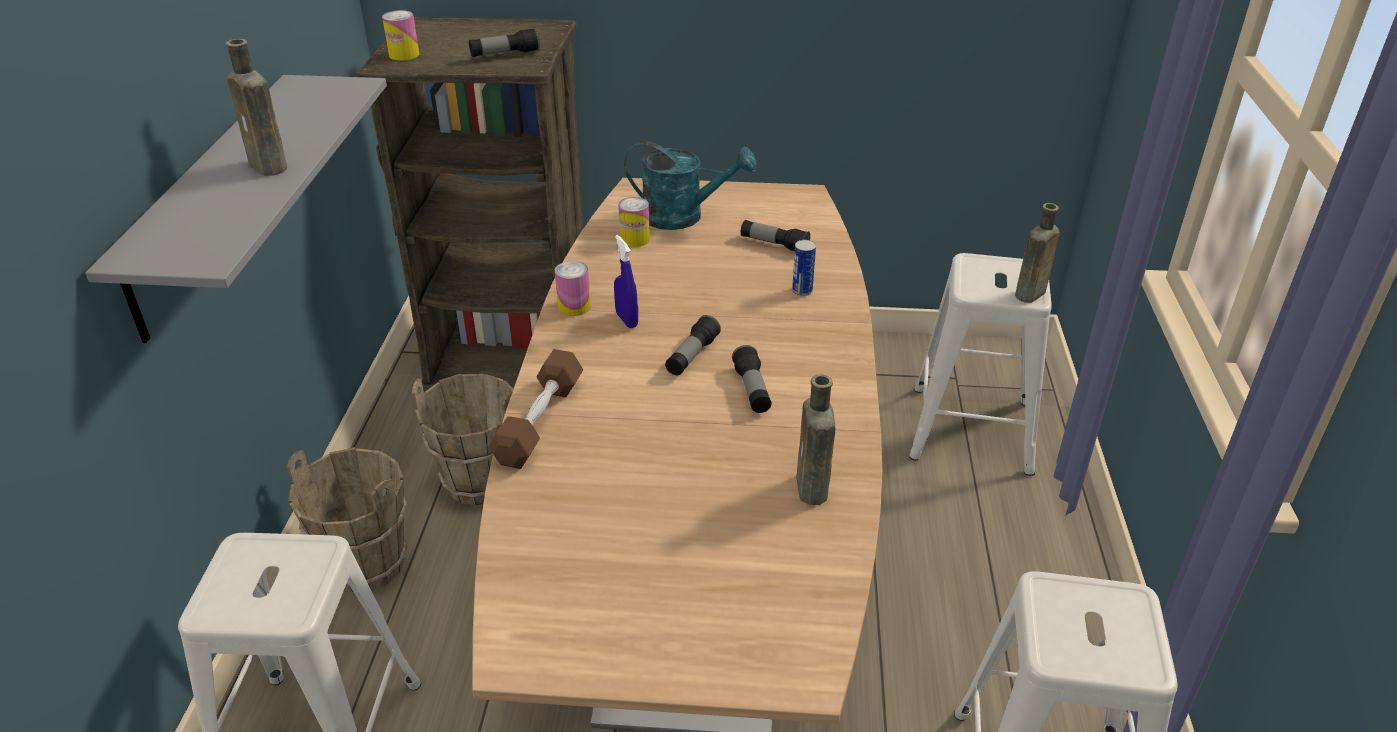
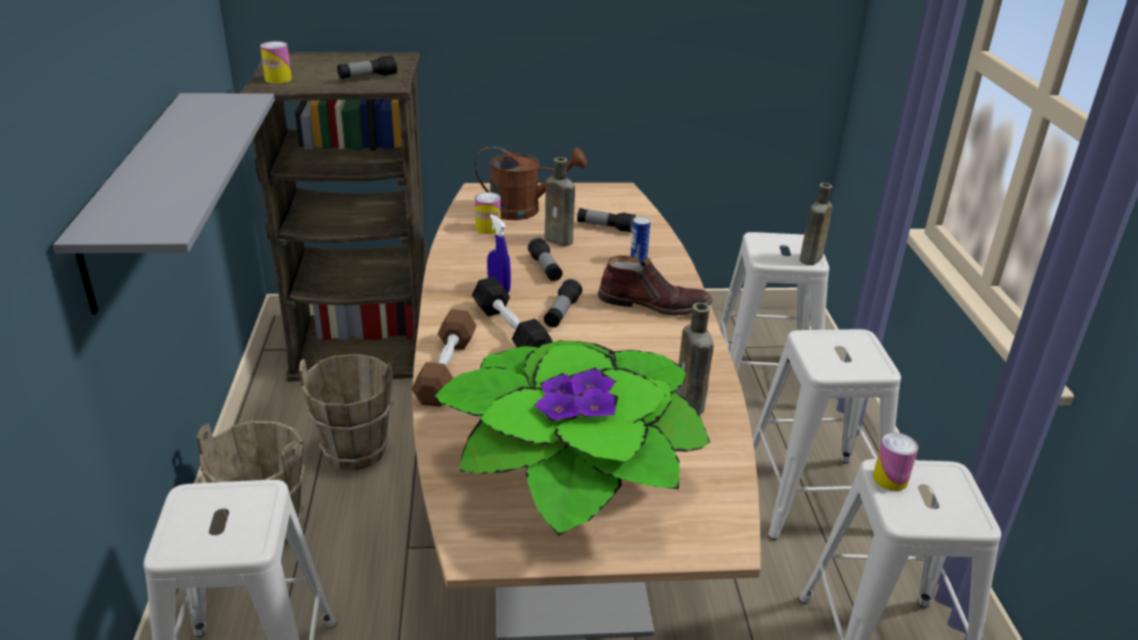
camera: 10 degrees left, 5 degrees down
brown bottle [226,39,287,176] -> brown bottle moved to [545,157,575,247]
can [555,261,591,316] -> can moved to [873,433,919,491]
turquoise watering can [624,141,757,230] -> brown watering can [475,146,587,220]
flashlight [732,345,772,413] -> flashlight moved to [528,237,563,281]
none -> potted plant [433,340,710,536]
none -> black dumbbell [472,277,553,348]
none -> brown boot [598,255,712,316]
none -> white stool [753,329,901,540]

